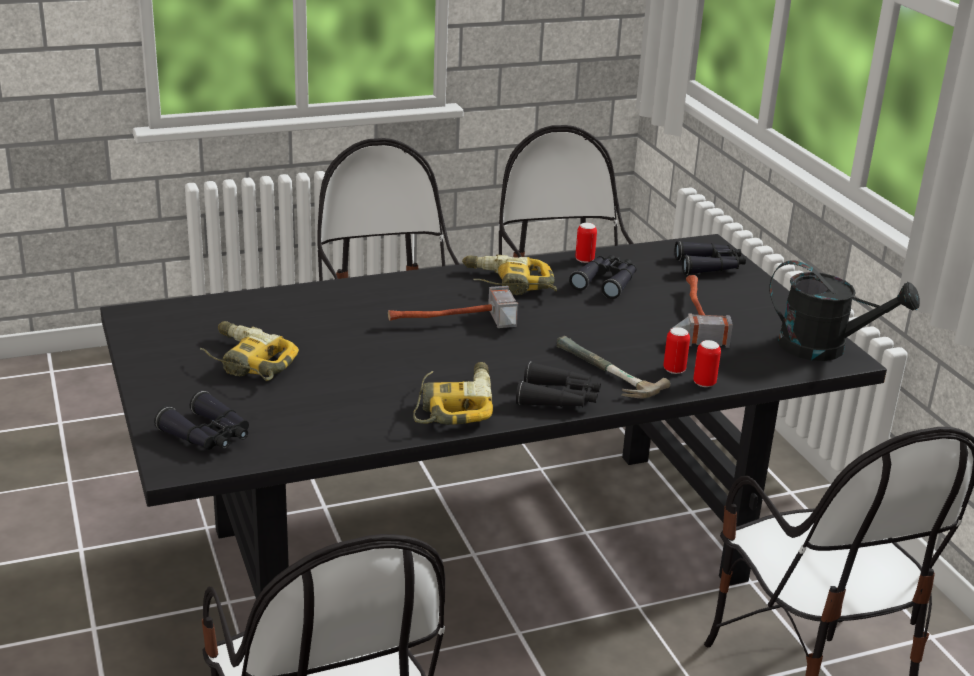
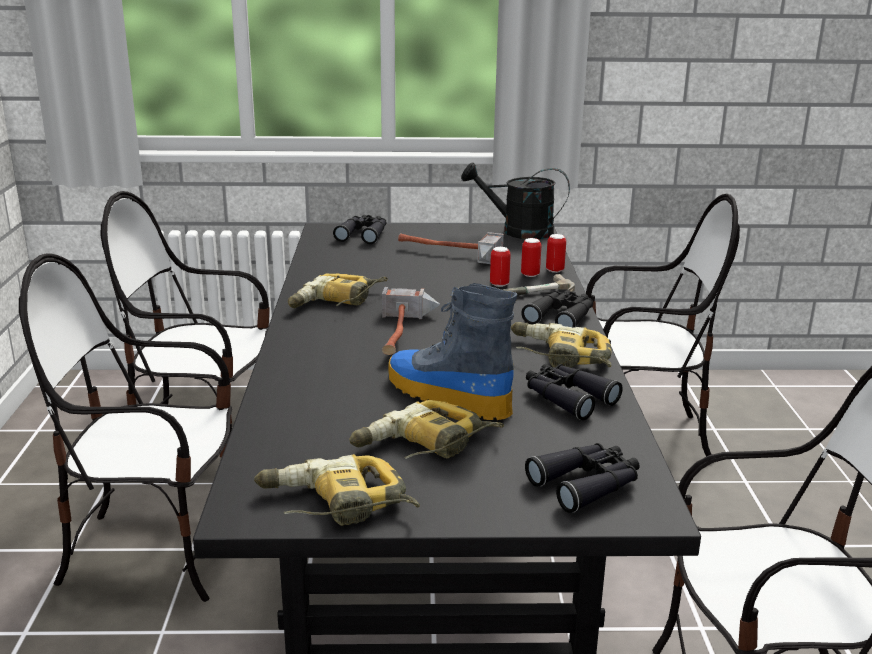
camera: 70 degrees left, 5 degrees down
black binoculars [569,255,637,299] -> black binoculars moved to [526,364,623,420]
can [575,223,597,263] -> can moved to [490,247,511,287]
black watering can [769,260,920,361] -> black watering can turned 120 degrees counterclockwise [461,162,570,239]
none -> power drill [254,454,420,526]
none -> boot [389,283,517,420]

